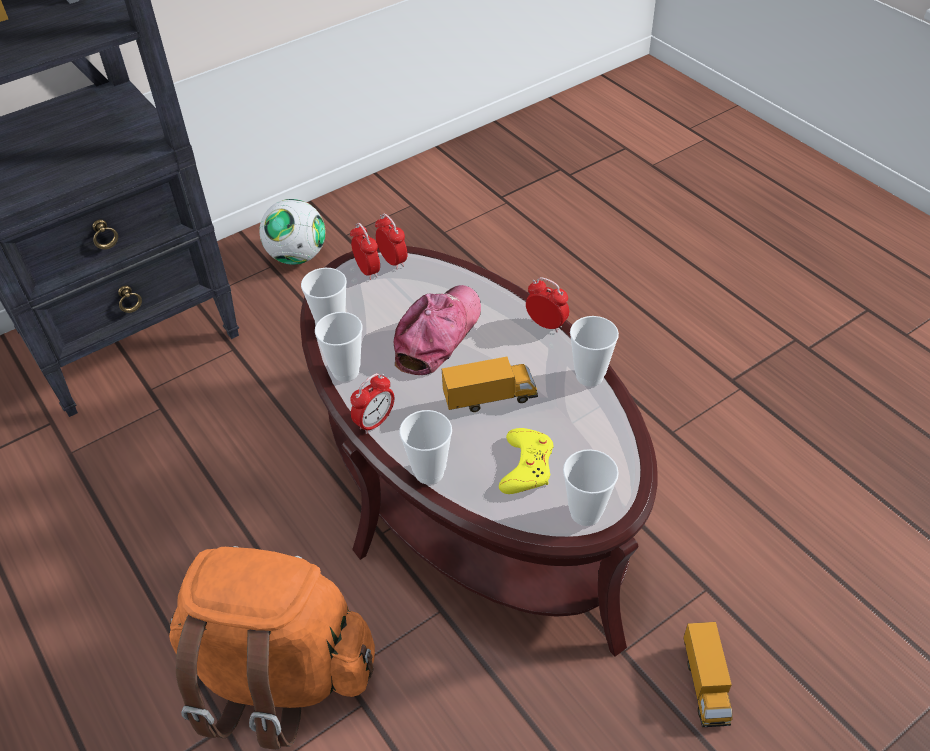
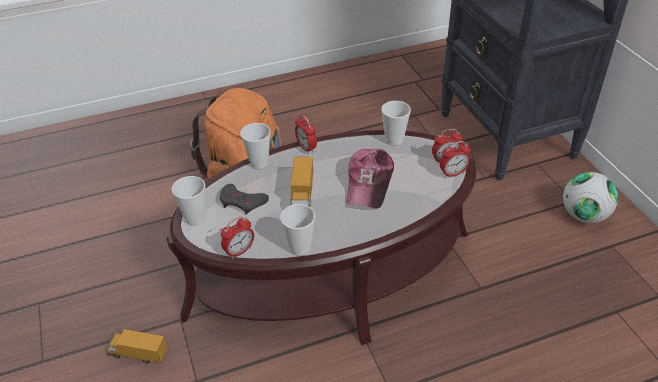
camera: 105 degrees right, 5 degrees down
cup [315,312,363,382] -> none
cap [394,285,481,375] -> cap turned 60 degrees clockwise [346,149,394,208]
yellow game controller [499,428,553,494] -> grey game controller [220,184,269,215]
alarm clock [526,277,569,332] -> alarm clock moved to [221,216,254,259]

